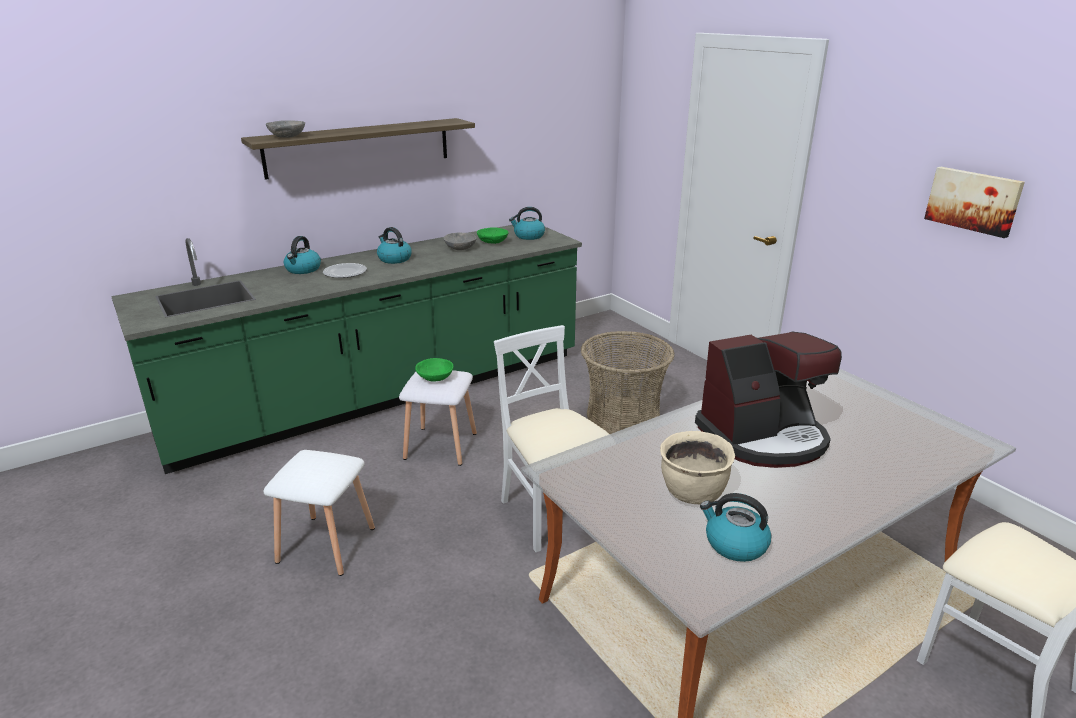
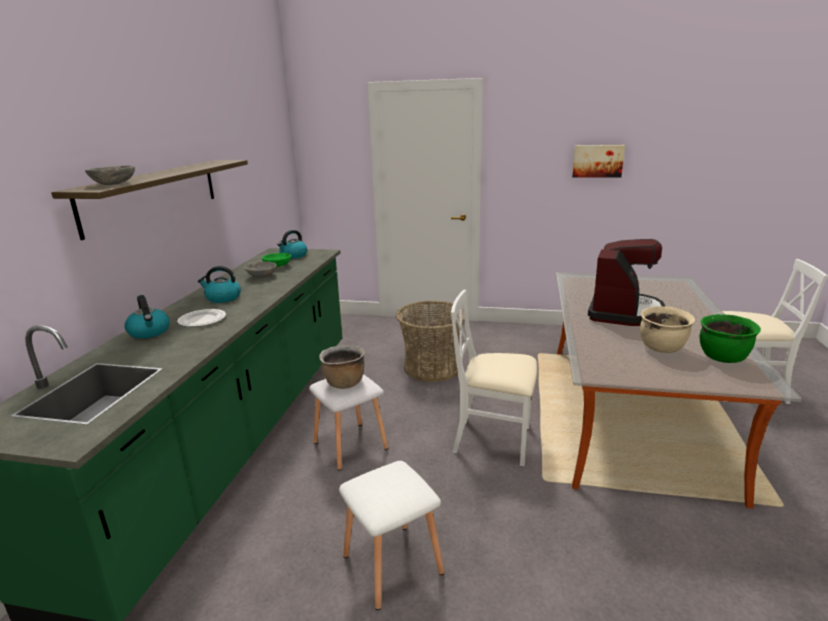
camera: 45 degrees left, 5 degrees down
green bowl [415,358,454,382] -> brown cooking pot [319,345,365,389]
kettle [700,493,771,562] -> green cooking pot [699,314,761,363]

